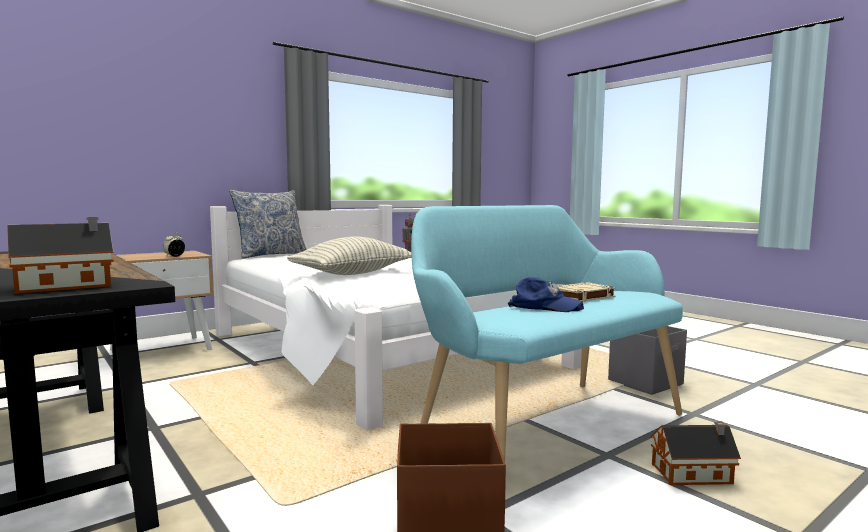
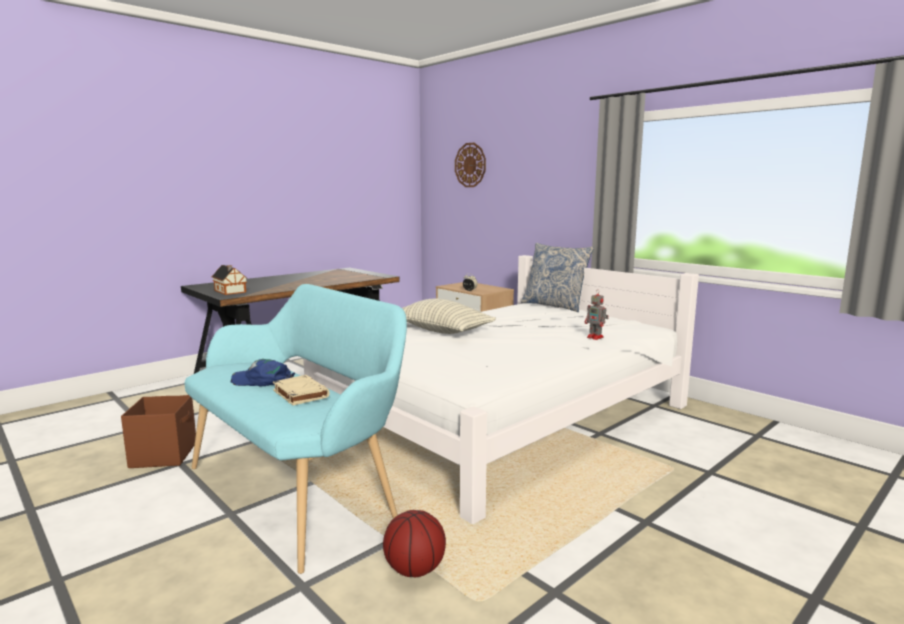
camera: 85 degrees right, 5 degrees up
blue cap [508,277,584,312] -> blue cap turned 75 degrees clockwise [231,359,295,387]
grey storage box [608,326,687,395] -> basketball [383,510,446,577]
toy house [650,421,741,485] -> none
none -> wall clock [455,143,486,187]

